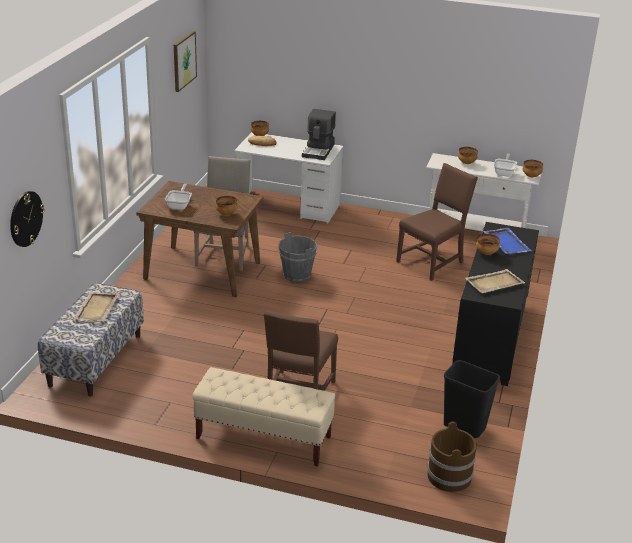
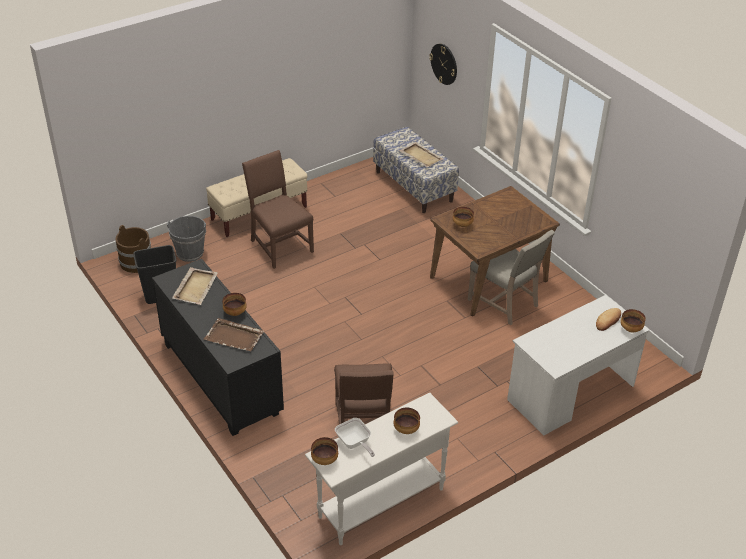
camera: 130 degrees right, 10 degrees up
frying pan [165,184,192,210] -> none
picture [174,31,197,92] -> none
grey bucket [278,232,318,282] -> grey bucket moved to [167,216,206,262]
coffee machine [302,109,336,160] -> none
blue tray [483,228,532,254] -> brown tray [204,318,264,351]

